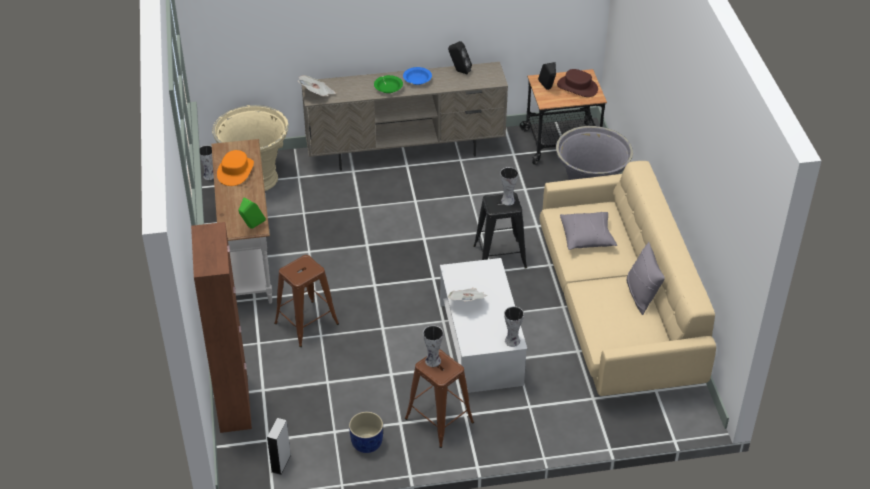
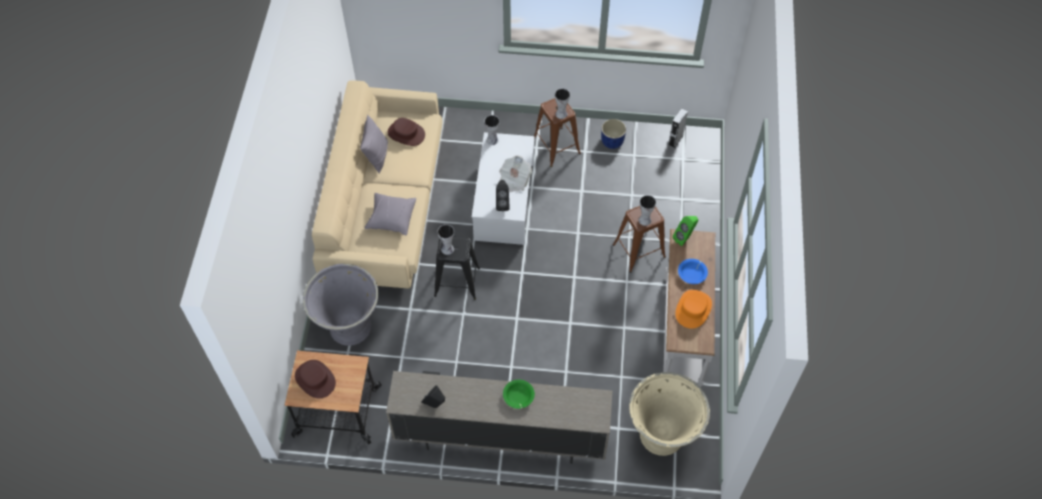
camera: 165 degrees left, 15 degrees up
brown cabinet [191,222,252,433] -> none
vase [200,145,214,180] -> vase moved to [639,195,656,226]
newspaper [298,75,336,96] -> none
blue bowl [403,67,432,85] -> blue bowl moved to [678,259,708,284]
black speaker [538,62,556,90] -> black speaker moved to [496,180,510,211]
none -> brown hat [387,118,425,146]

